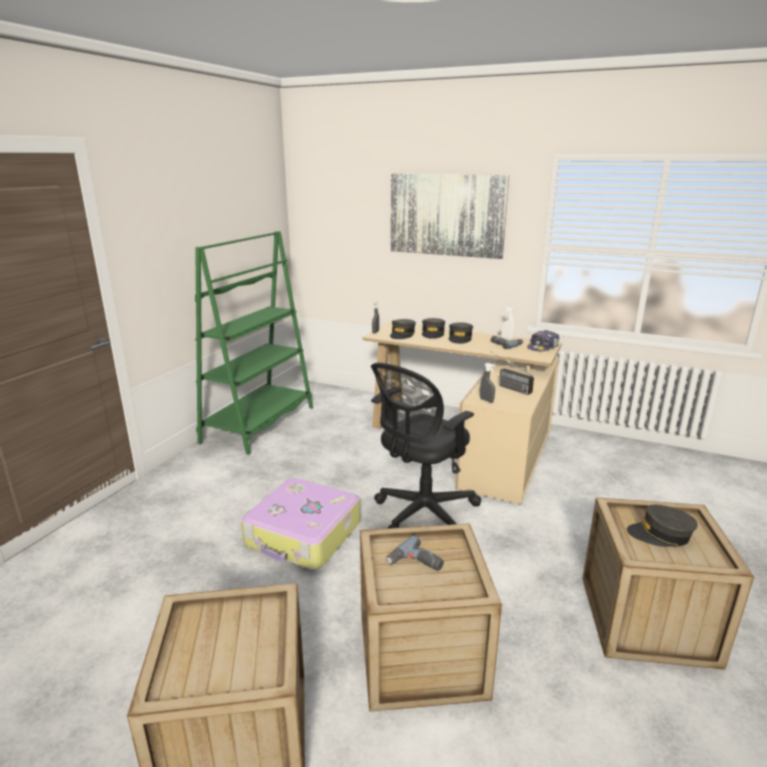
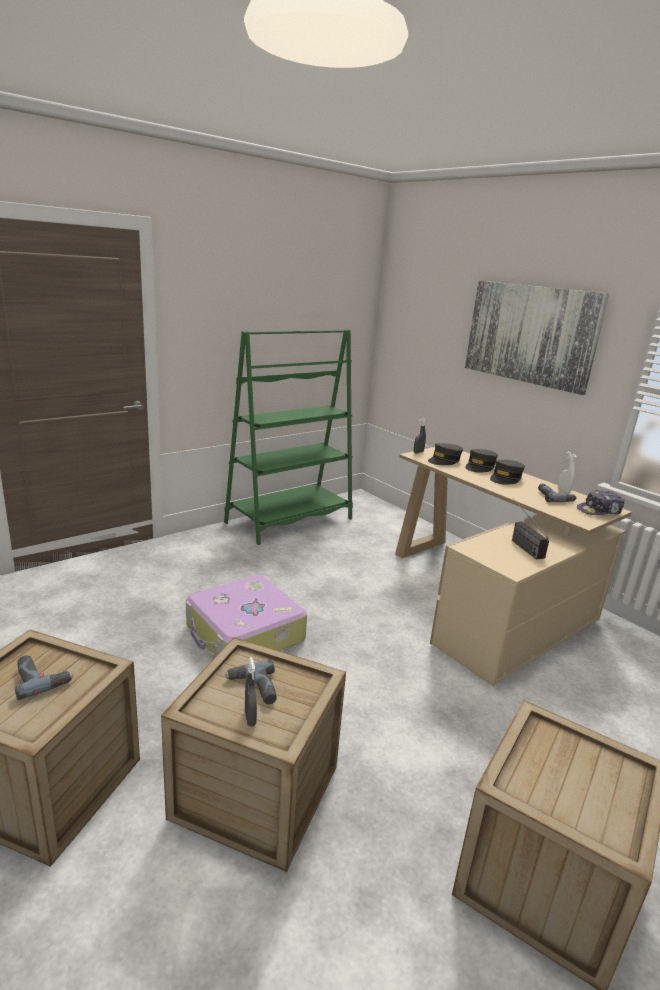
camera: 25 degrees right, 0 degrees up
black office chair [371,363,481,528] -> none
grey spray bottle [480,363,495,402] -> grey spray bottle moved to [245,657,257,727]
grey cap [627,505,698,547] -> none
none -> power drill [15,655,73,700]

